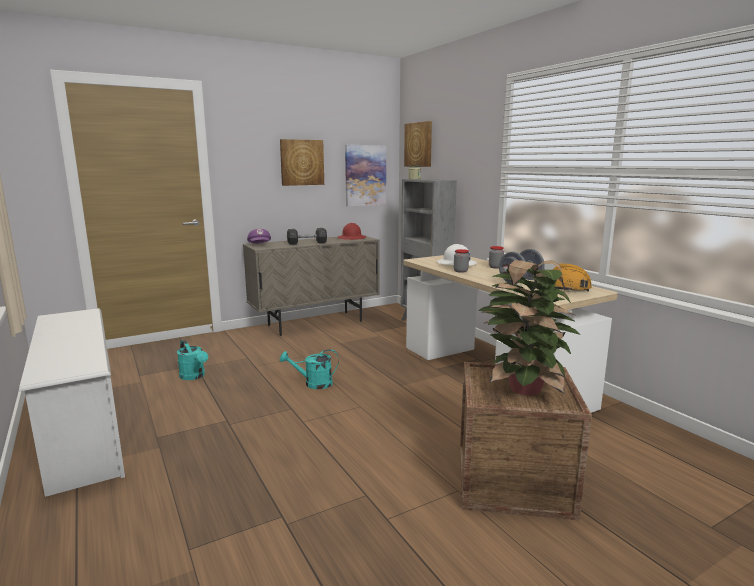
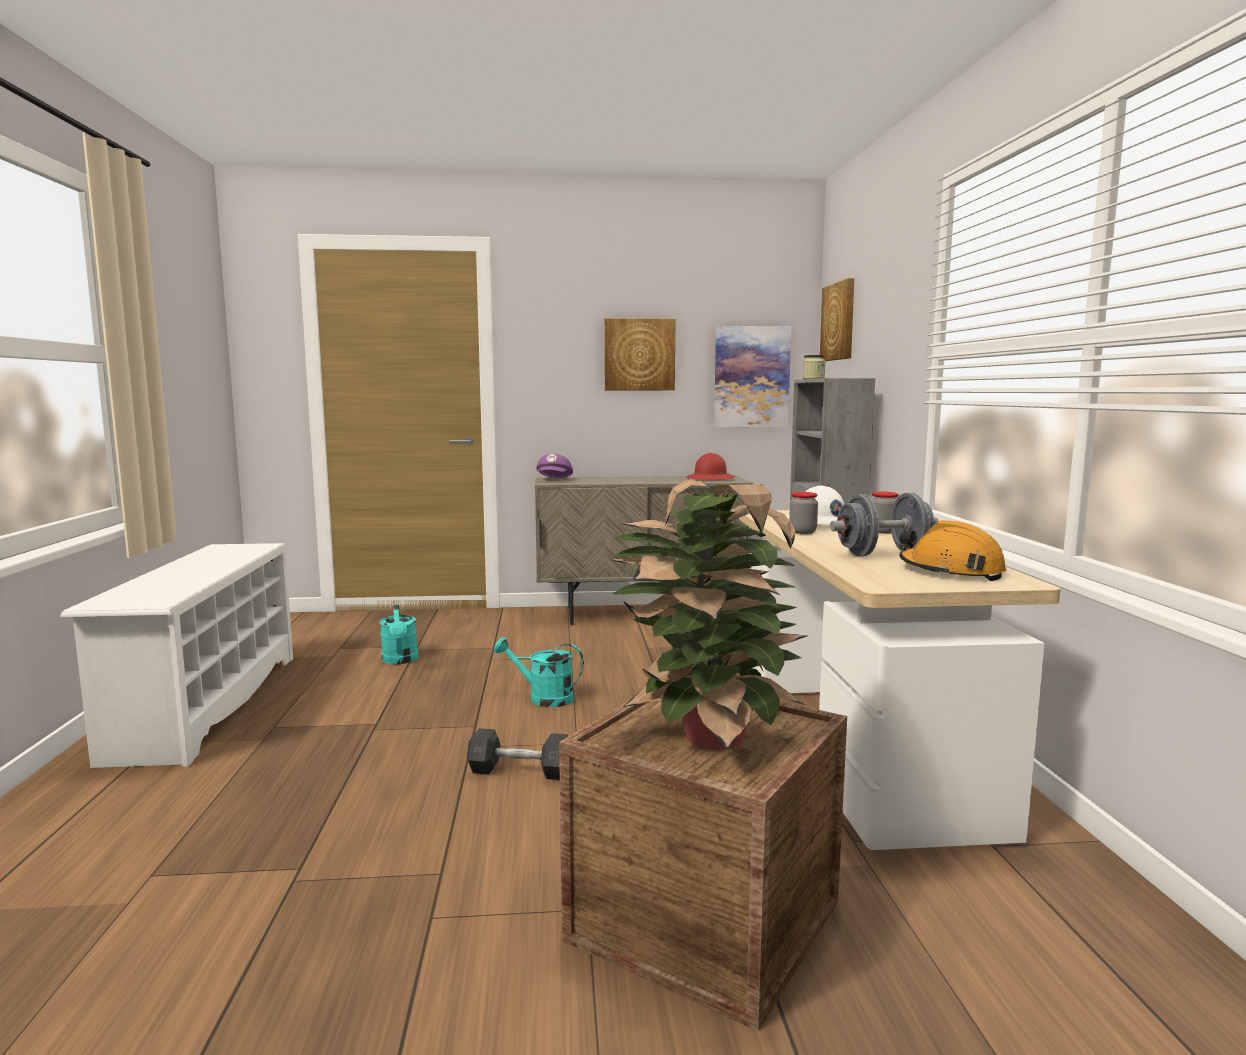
camera: 25 degrees right, 5 degrees down
grey dumbbell [287,228,327,245] -> grey dumbbell moved to [467,728,568,780]

